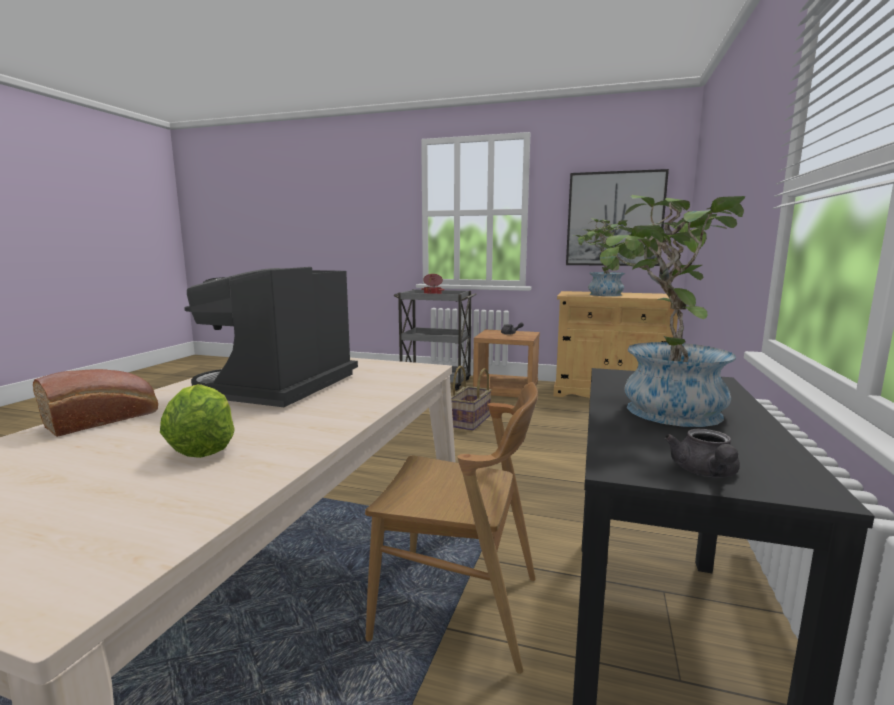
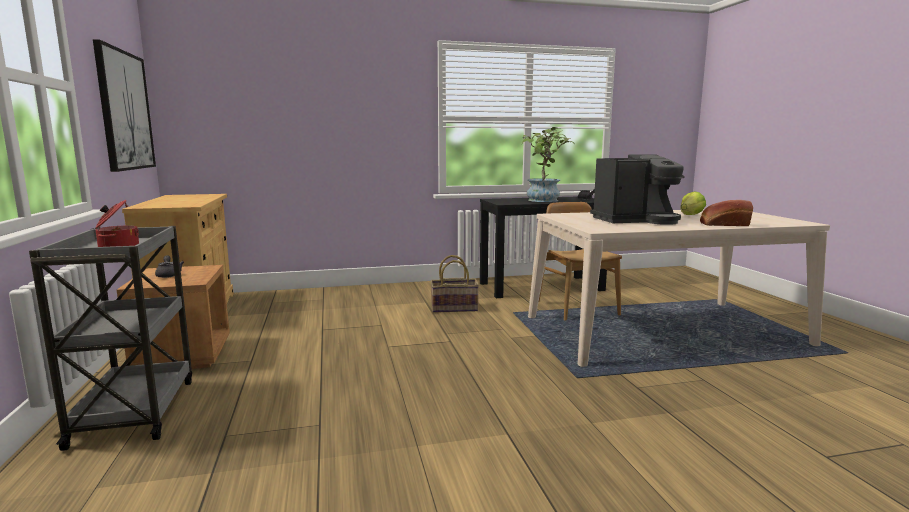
camera: 120 degrees left, 0 degrees up
basket [451,365,492,431] -> basket moved to [431,255,479,313]
potted plant [573,218,628,296] -> none

